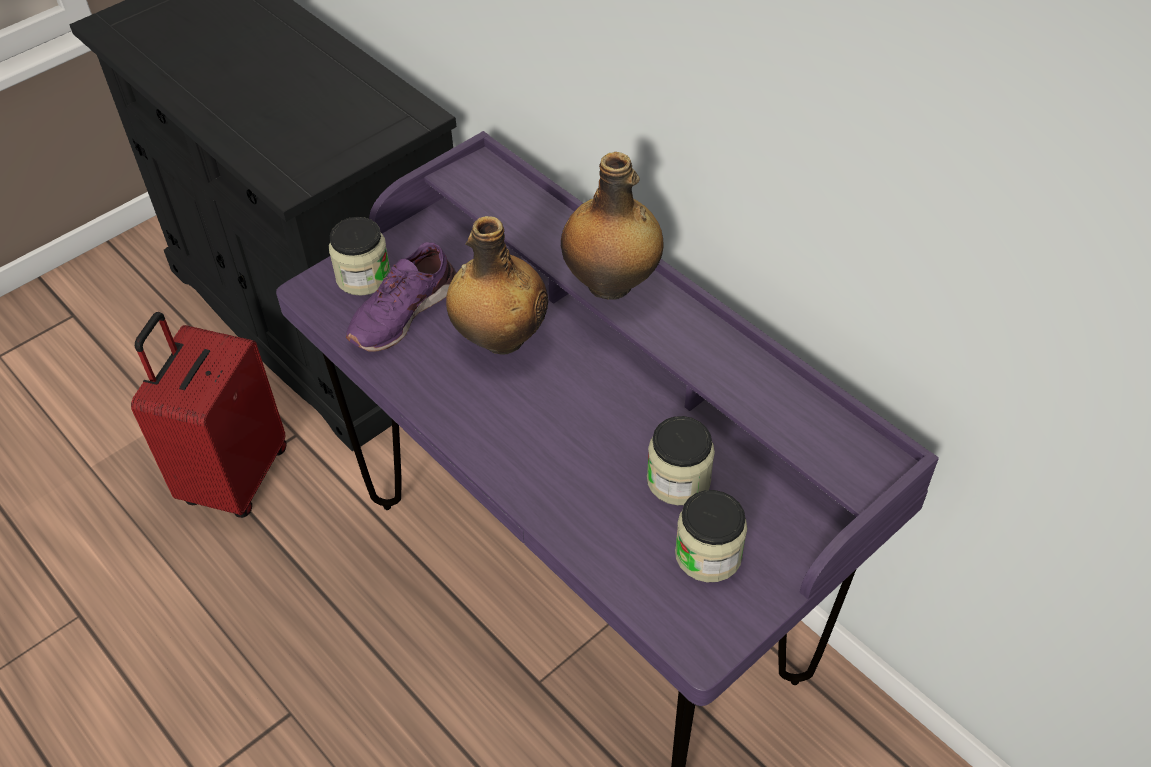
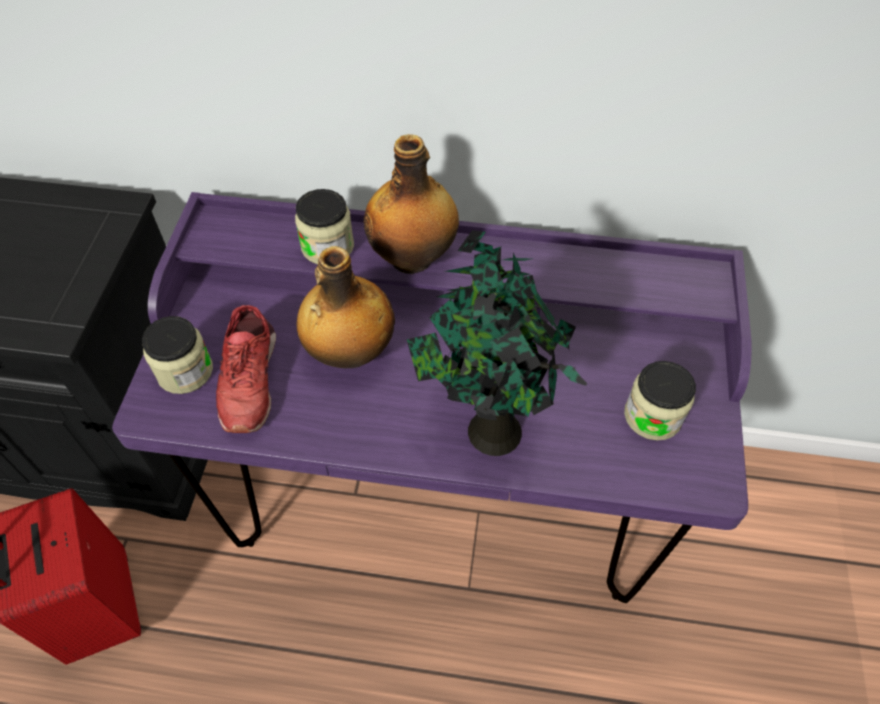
camera: 40 degrees left, 5 degrees up
purple shoe [346,242,456,352] -> red shoe [216,305,276,433]
jar [647,416,715,505] -> jar moved to [295,189,354,264]
none -> potted plant [407,230,587,456]

